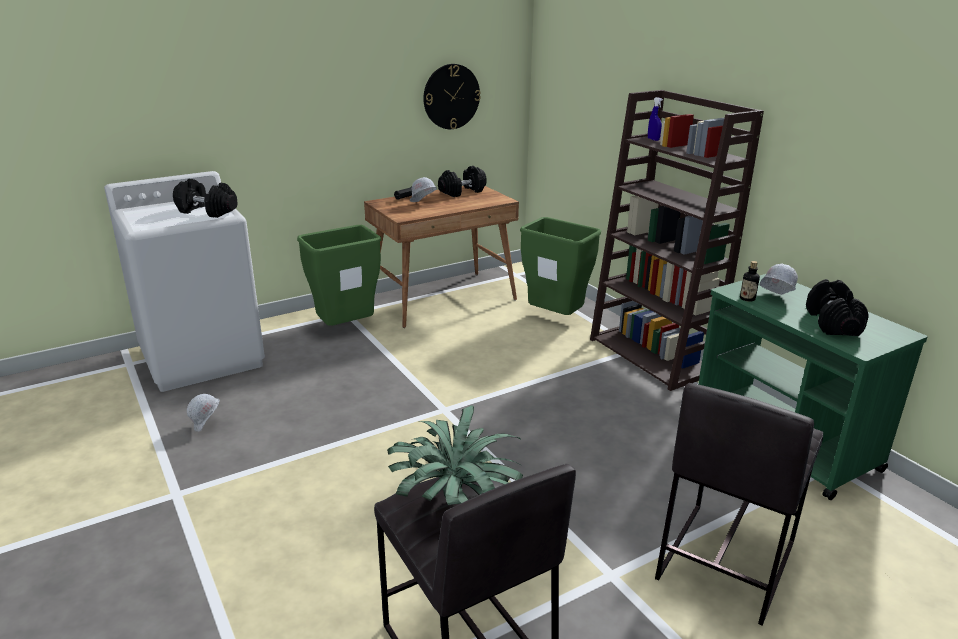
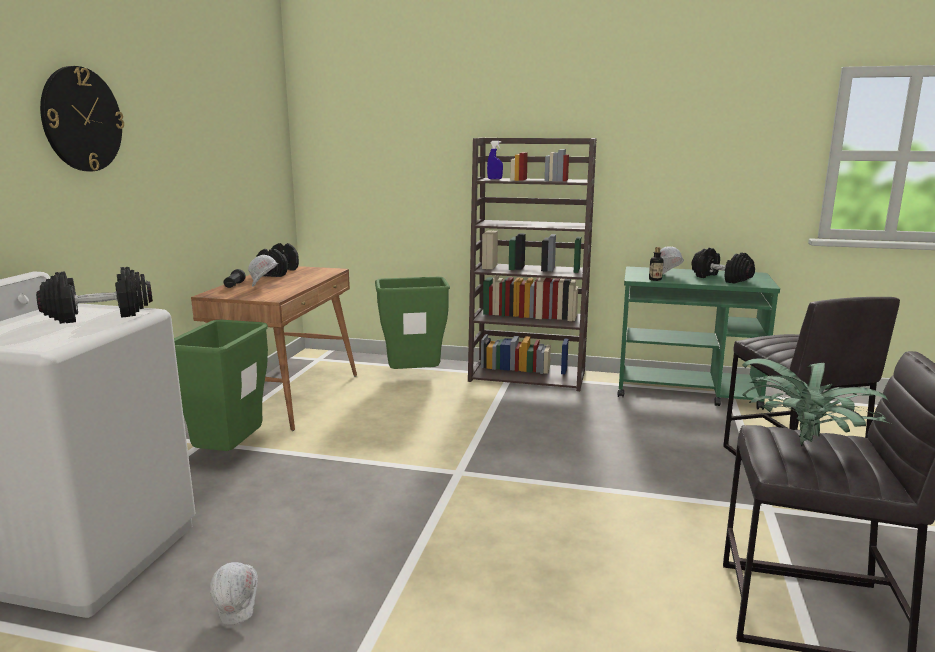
camera: 45 degrees left, 10 degrees down
wall clock [423,64,481,129] -> wall clock moved to [40,66,124,171]

